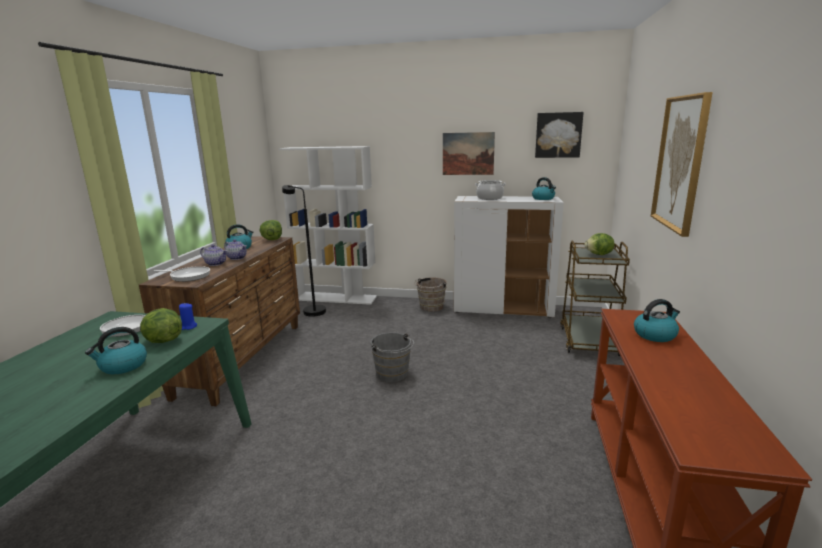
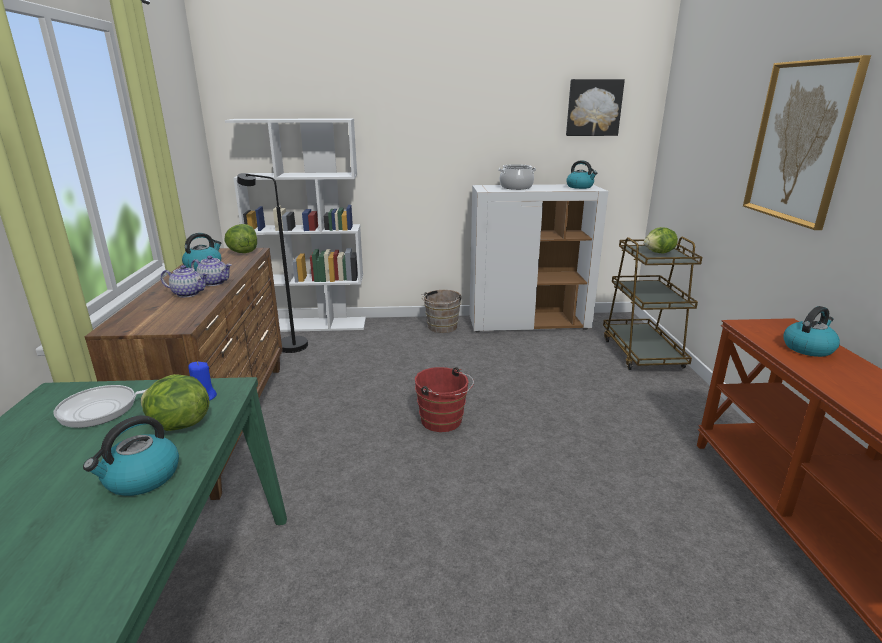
camera: 15 degrees left, 5 degrees up
frying pan [154,266,210,282] -> none
grey bucket [371,332,414,382] -> red bucket [415,367,474,432]
picture [443,132,495,175] -> none

